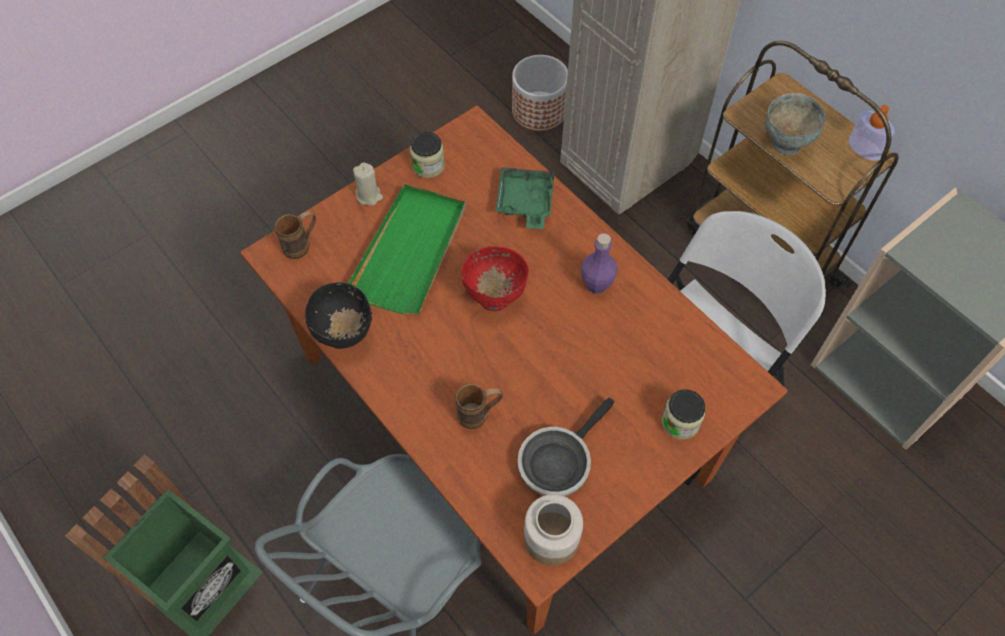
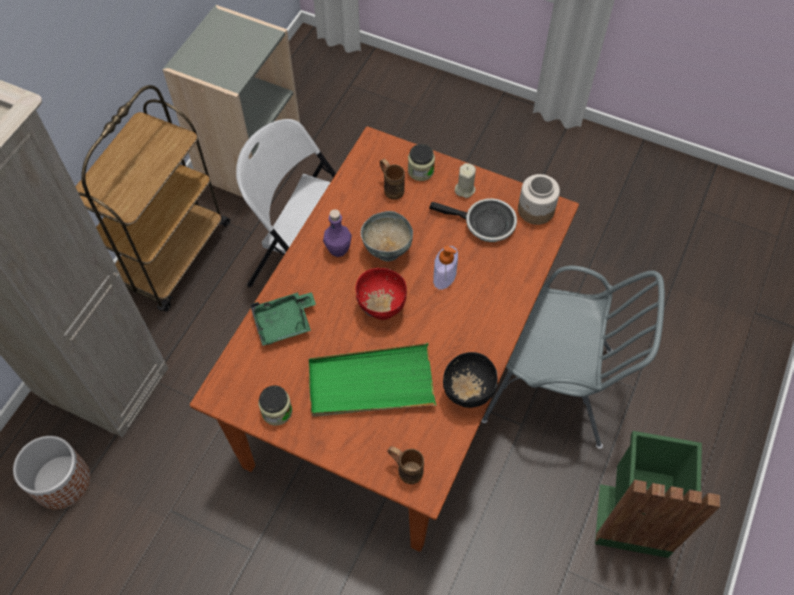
camera: 115 degrees left, 0 degrees up
beige candle [353,162,383,206] -> beige candle moved to [455,163,476,198]
brown mug [455,384,503,429] -> brown mug moved to [380,159,405,200]
grey bowl [765,93,825,155] -> grey bowl moved to [361,211,413,261]
soap dispenser [849,105,895,161] -> soap dispenser moved to [433,246,458,290]

